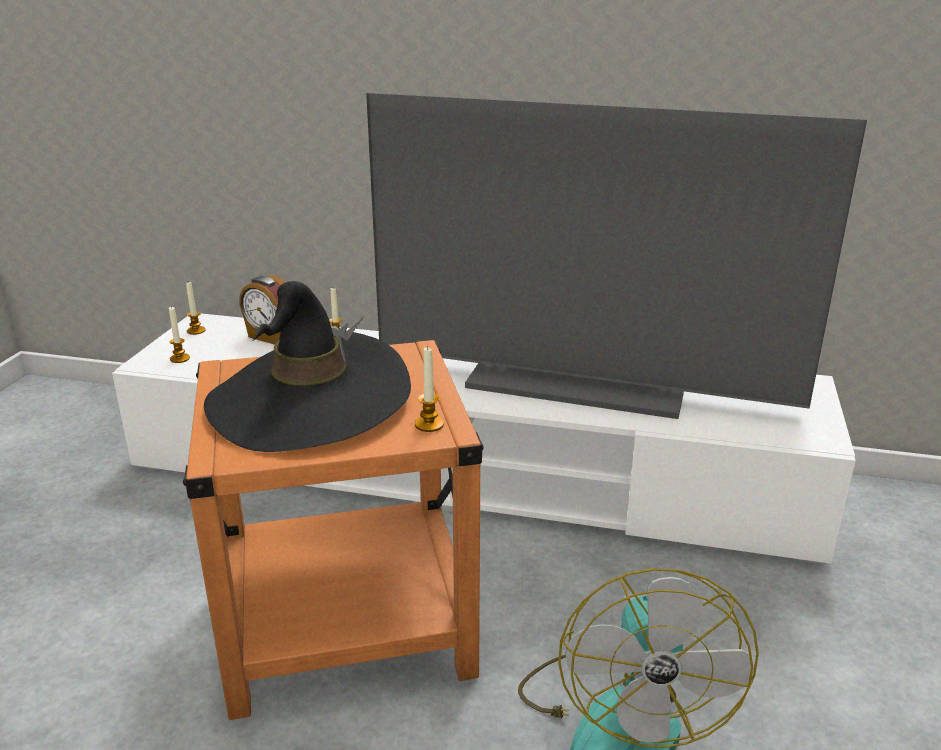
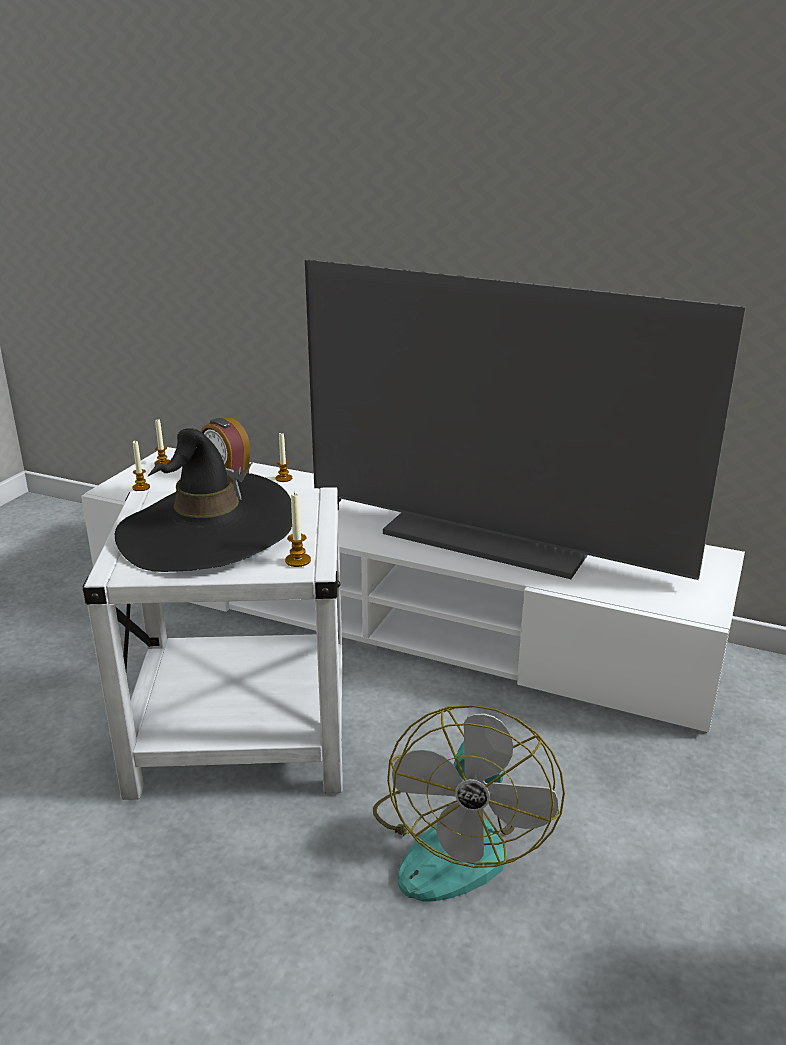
camera: 10 degrees right, 0 degrees up
orange side table [183,340,483,720] -> white side table [83,487,343,800]

